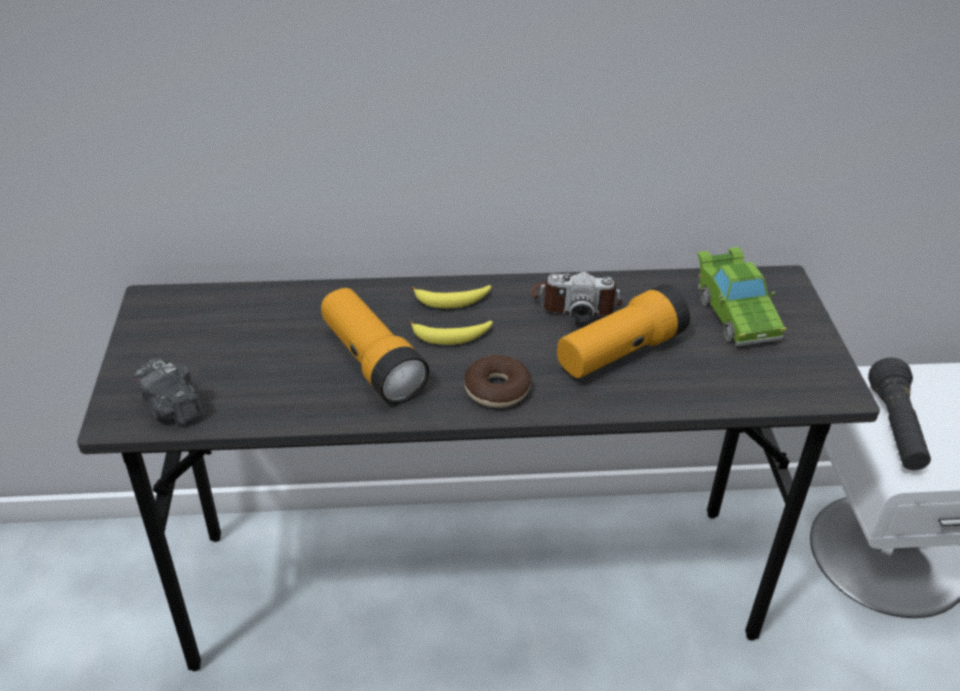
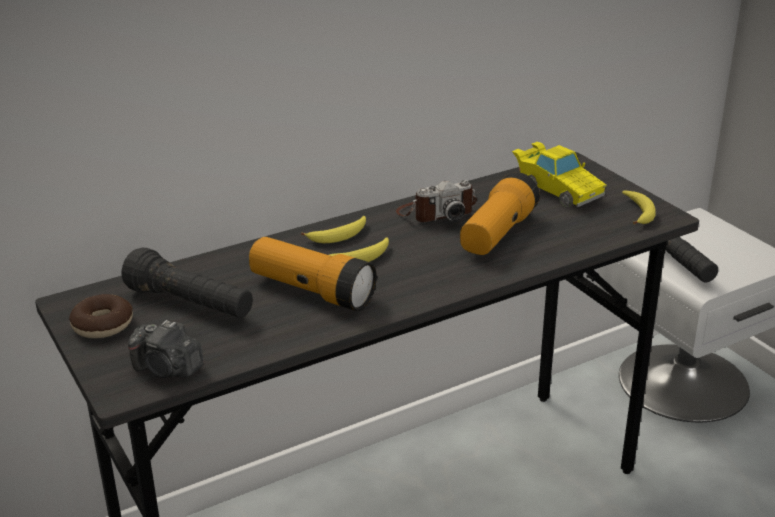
camera: 25 degrees left, 10 degrees down
donut [464,355,531,408] -> donut moved to [69,294,133,338]
green toy car [697,247,786,346] -> yellow toy car [512,142,607,208]
none -> black flashlight [122,248,253,318]
none -> banana [622,190,656,224]

